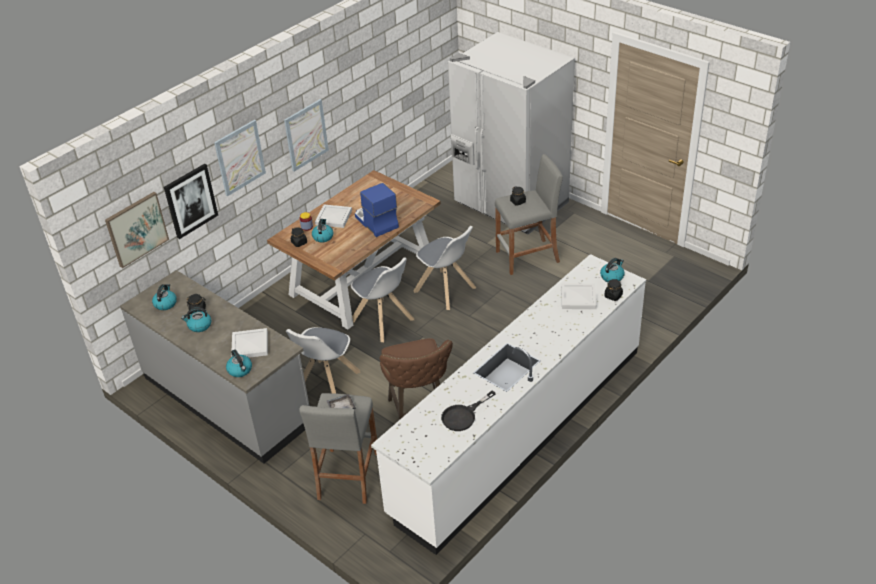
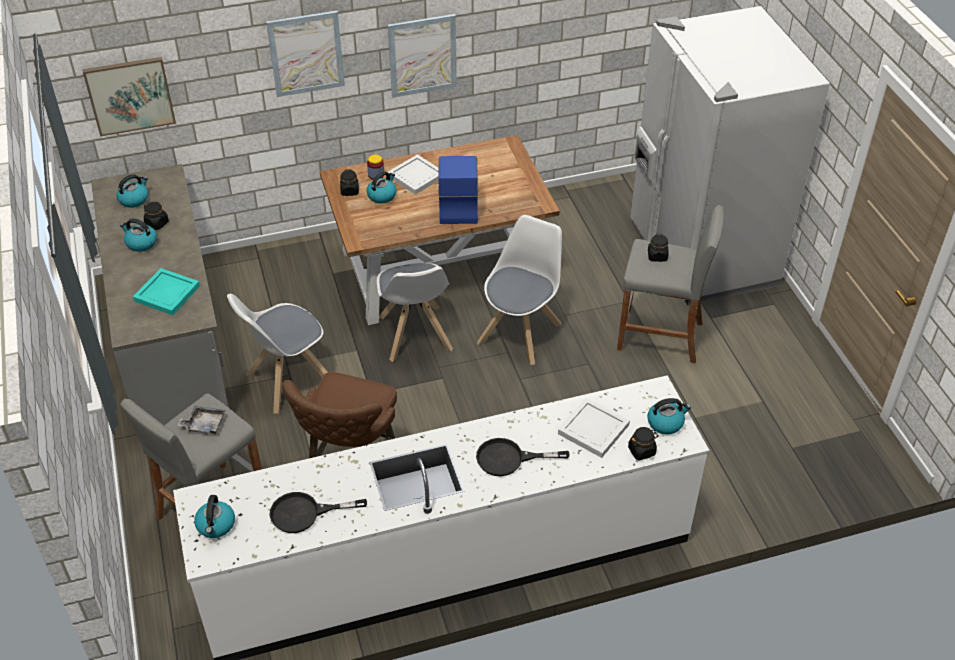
camera: 30 degrees right, 5 degrees up
picture [164,164,218,239] -> none
kettle [226,350,252,377] -> kettle moved to [194,495,235,538]
white tray [231,328,268,358] -> turquoise tray [133,268,200,315]
chair [413,226,476,310] -> chair turned 135 degrees counterclockwise [477,215,562,365]
none -> black frying pan [476,438,569,476]

